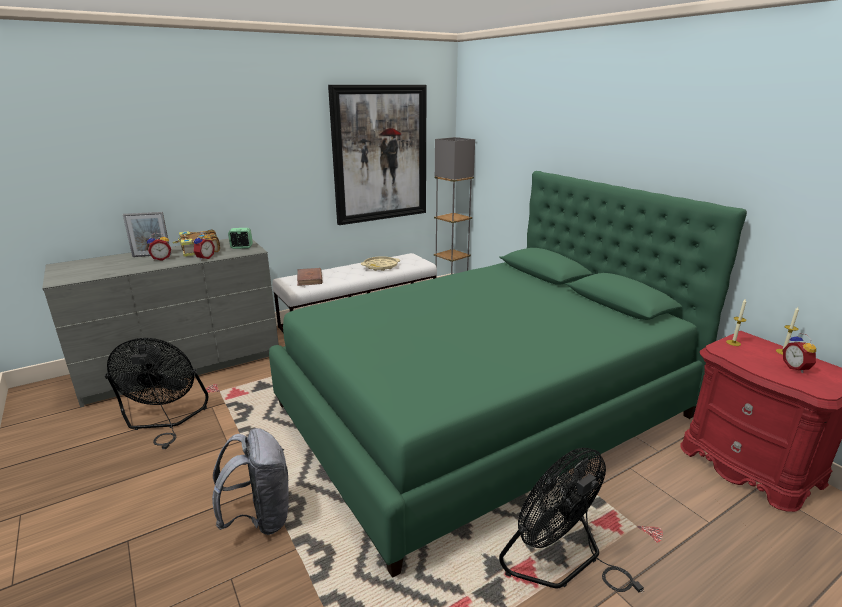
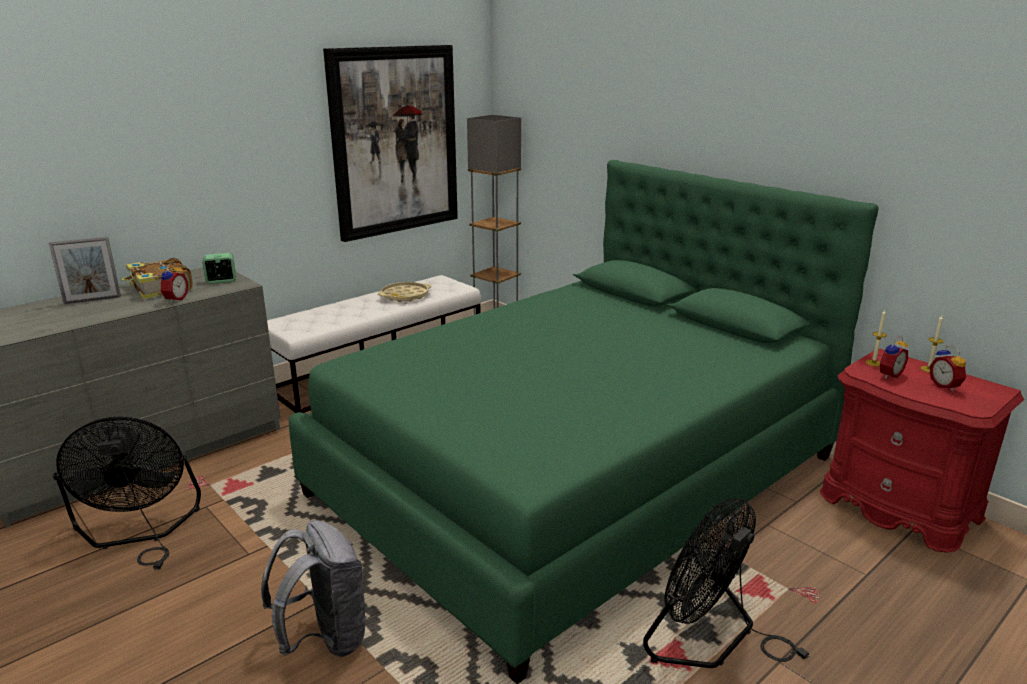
camera: 10 degrees left, 0 degrees up
alarm clock [147,233,171,261] -> alarm clock moved to [880,336,908,379]
brown book [297,268,323,286] -> none

